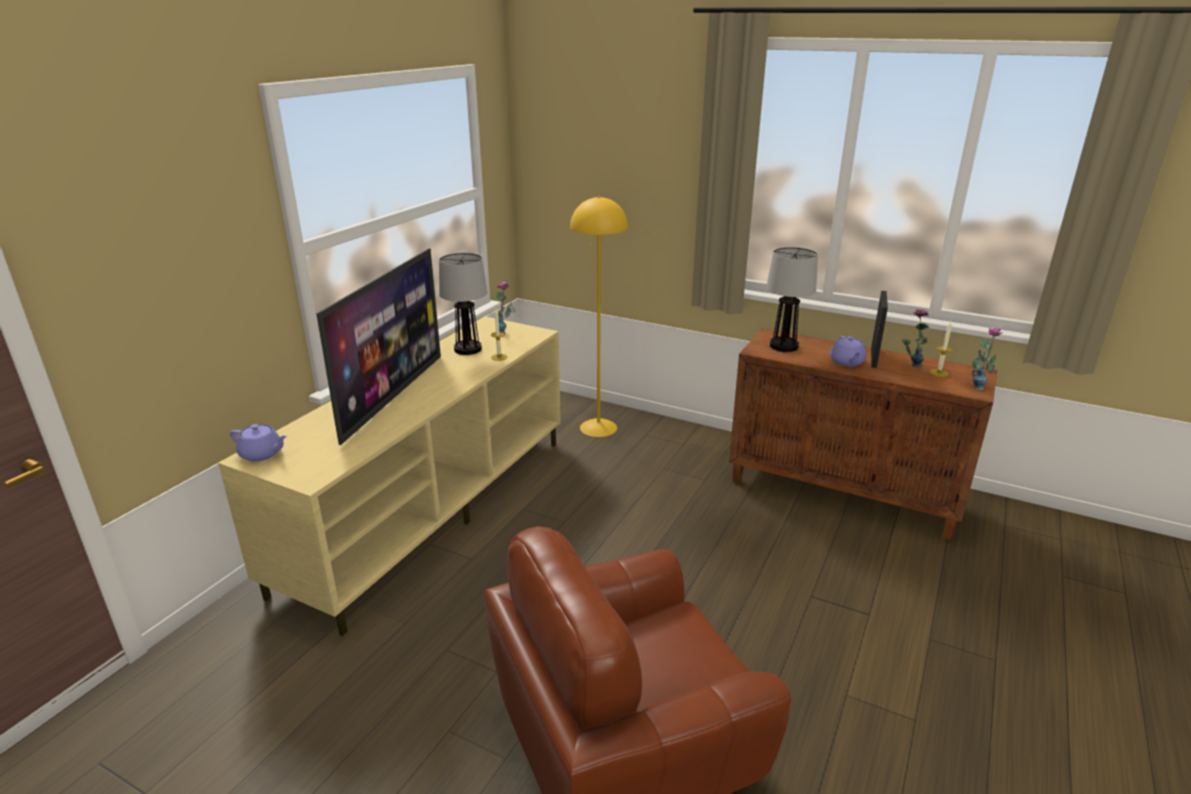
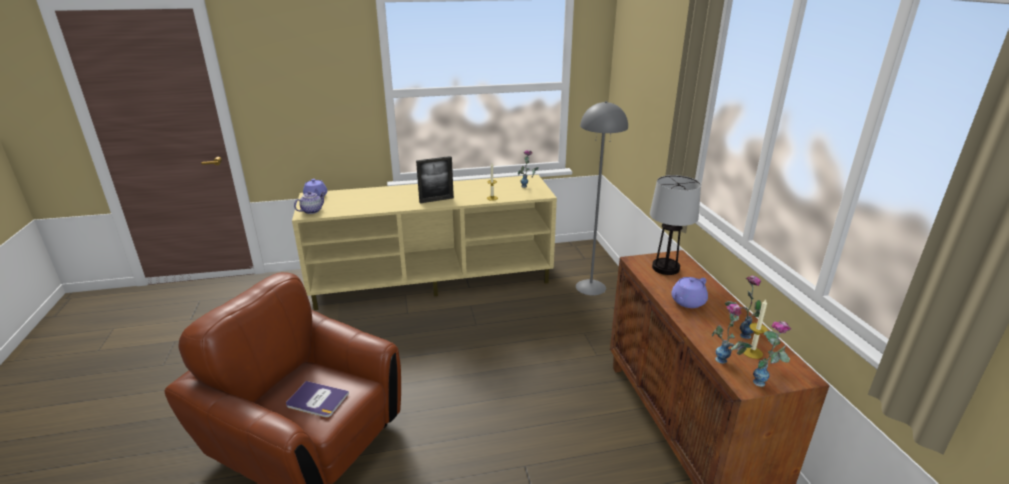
camera: 50 degrees right, 0 degrees up
television [316,248,441,445] -> none
table lamp [439,253,487,355] -> none
yellow floor lamp [570,196,628,437] -> grey floor lamp [576,101,628,295]
picture frame [871,291,888,368] -> picture frame moved to [416,156,454,203]
none -> book [286,381,349,418]
none -> teapot [294,191,325,214]
none -> vase [712,304,752,364]

